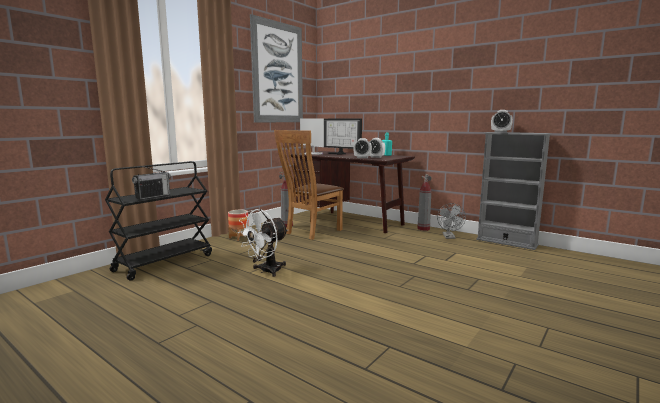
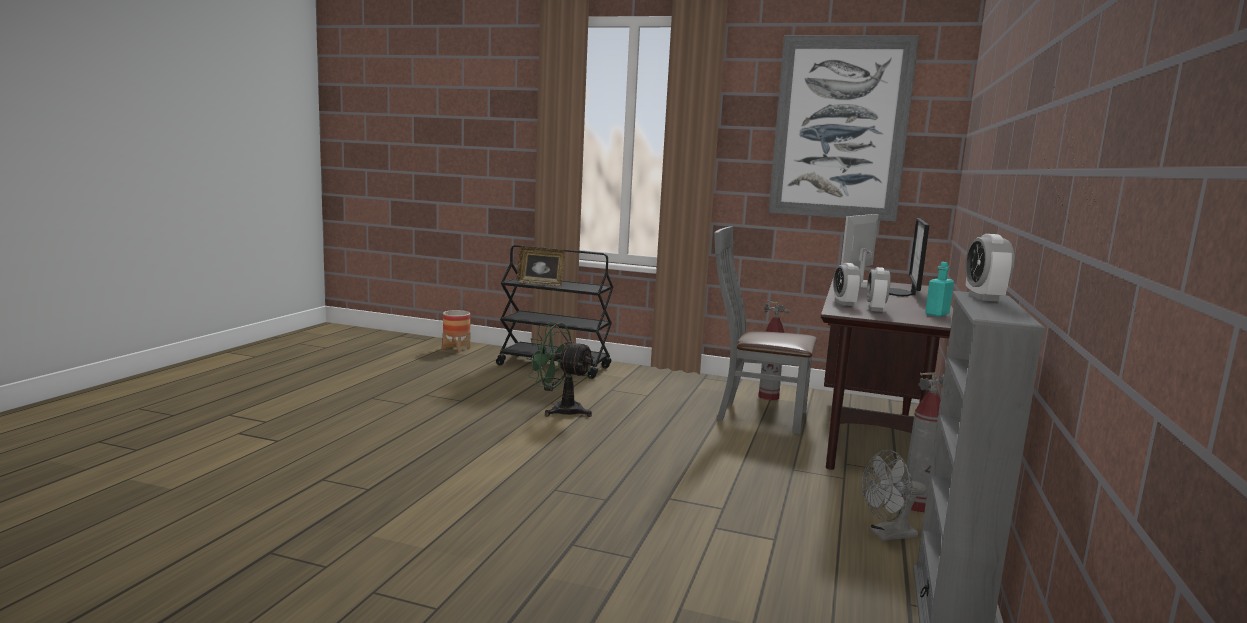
camera: 70 degrees right, 0 degrees up
radio [132,165,171,200] -> picture frame [516,247,565,287]
planter [228,210,249,241] -> planter moved to [442,310,470,353]
white fan [238,209,288,277] -> green fan [526,322,595,417]
brown chair [274,130,344,240] -> grey chair [714,227,817,434]

